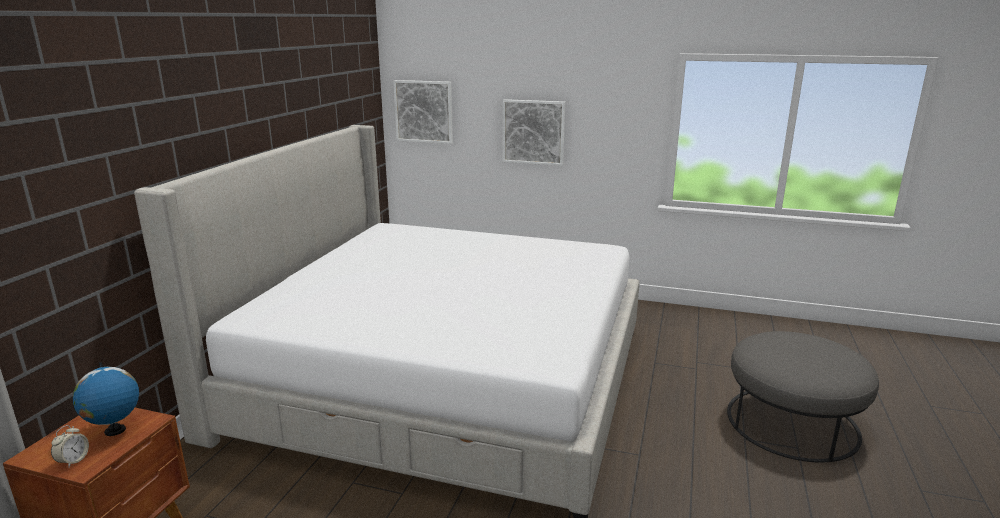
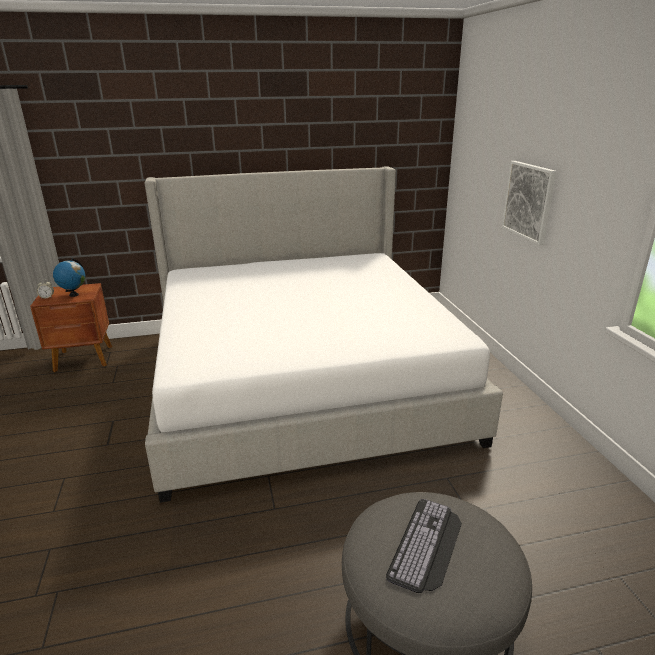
camera: 60 degrees right, 5 degrees up
picture [393,80,453,144] -> none
none -> keyboard [386,499,462,593]

